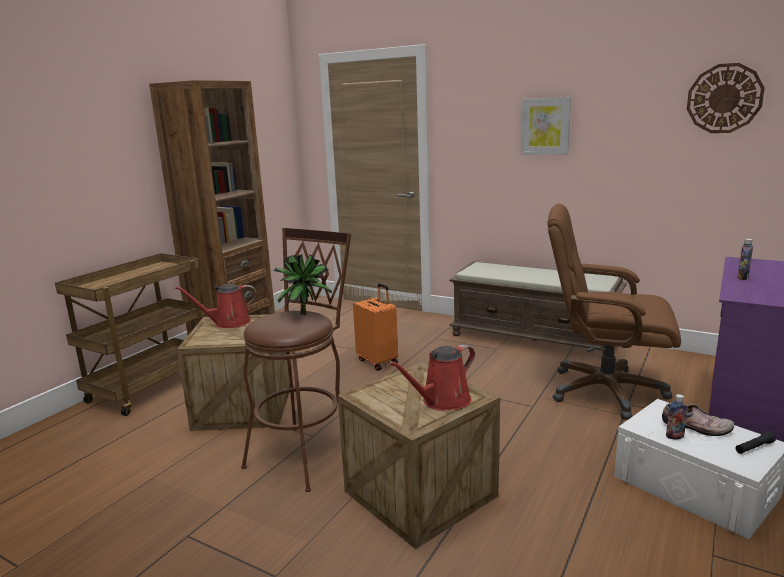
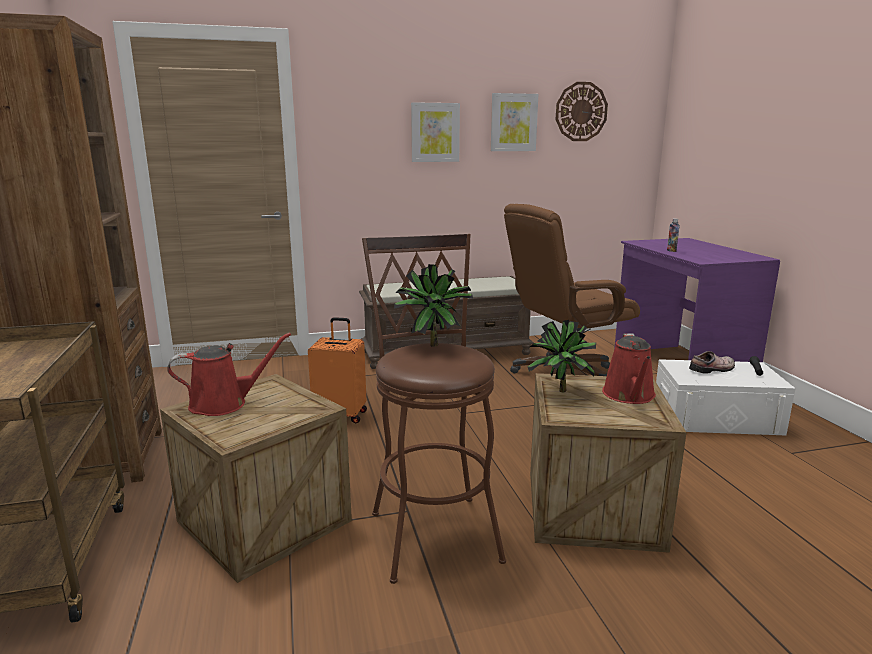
camera: 45 degrees left, 0 degrees up
red watering can [175,284,256,328] -> red watering can turned 135 degrees counterclockwise [167,333,291,416]
bottle [666,394,688,439] -> none
none -> picture [491,93,538,151]
none -> potted plant [527,320,596,392]

